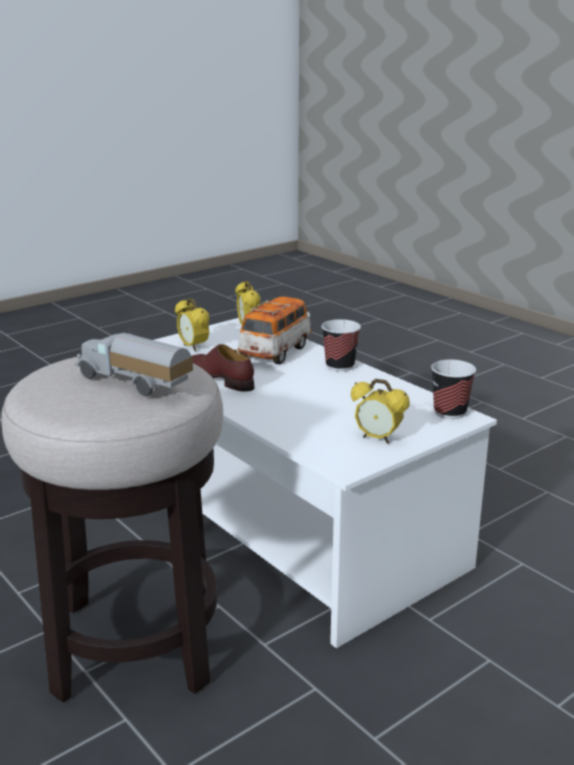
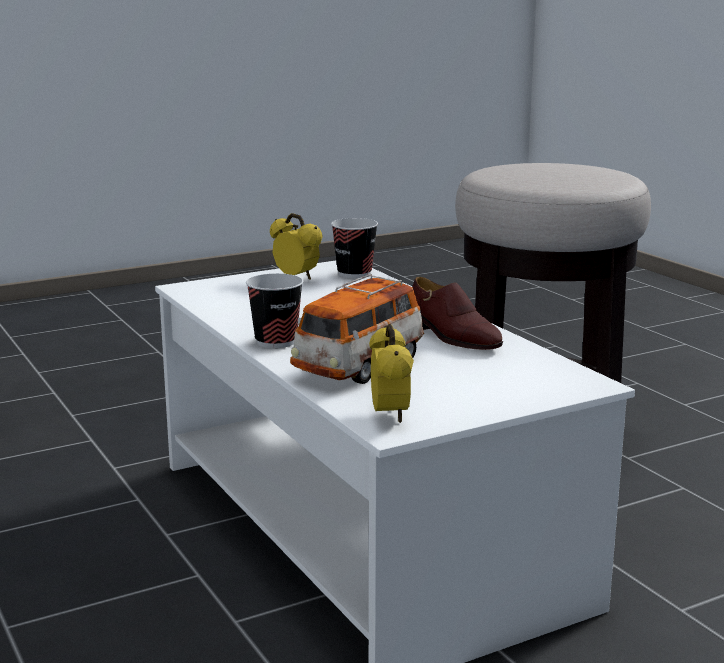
camera: 170 degrees left, 5 degrees down
toy truck [74,333,193,396] -> none
alarm clock [175,298,210,352] -> none
cup [431,360,476,419] -> cup moved to [331,218,378,278]

